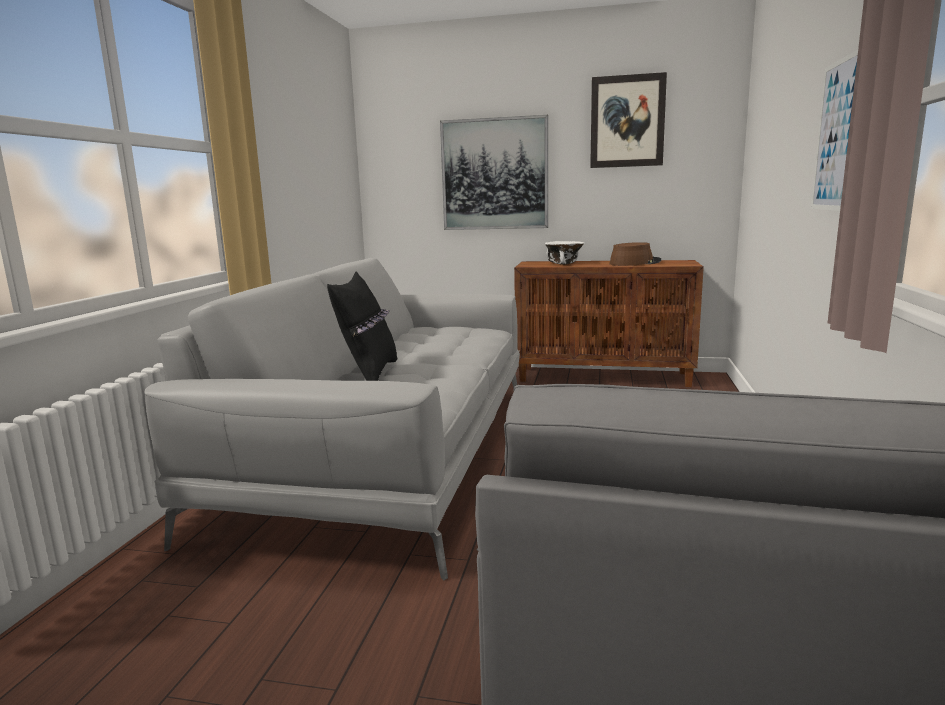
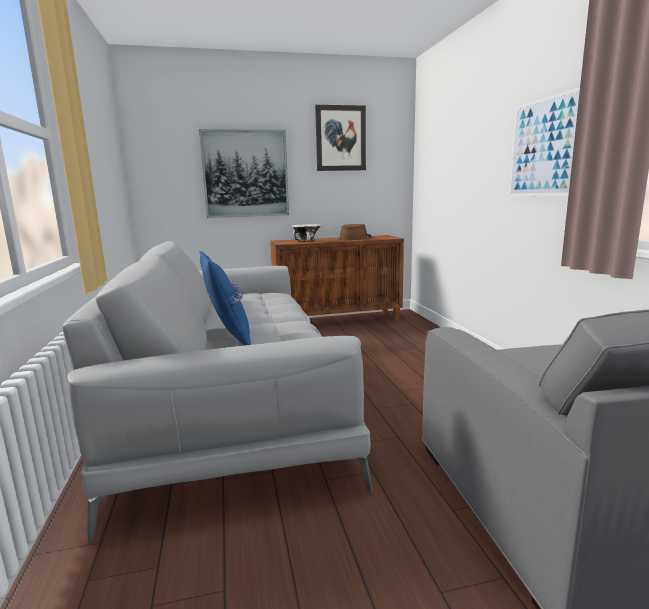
camera: 25 degrees left, 0 degrees up
black pillow [327,272,397,381] -> blue pillow [199,251,251,346]

